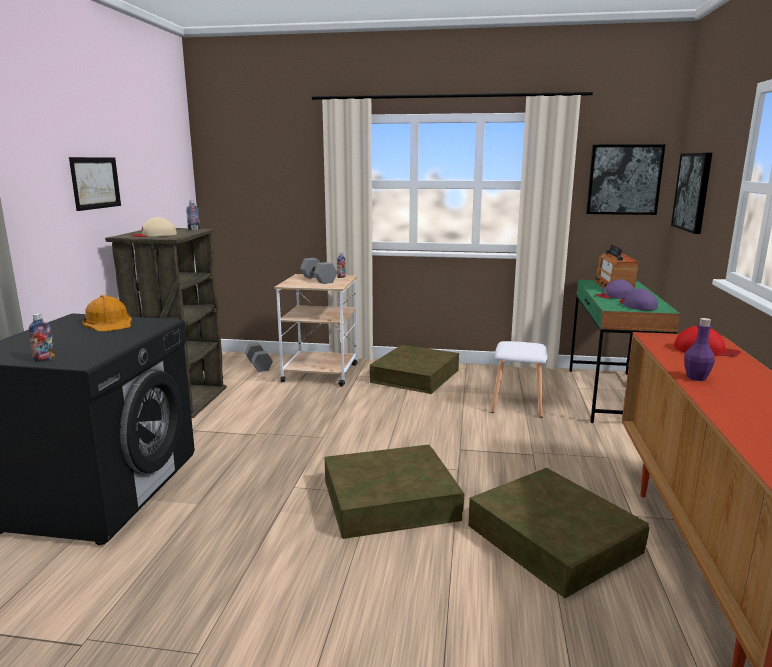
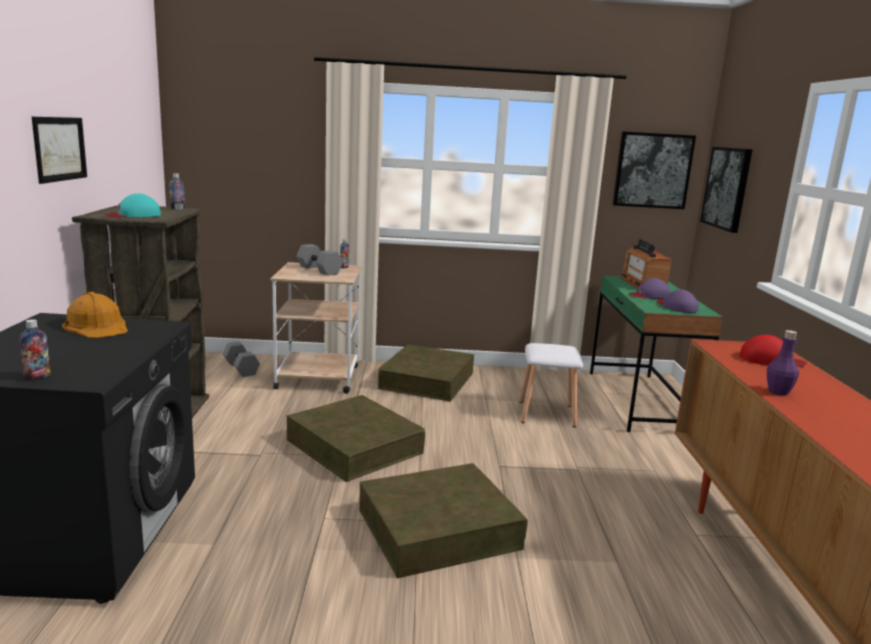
camera: 10 degrees left, 0 degrees up
beige cap [131,217,177,237] -> turquoise cap [104,193,161,218]
brown storage box [468,468,649,598] -> brown storage box moved to [287,395,425,482]

